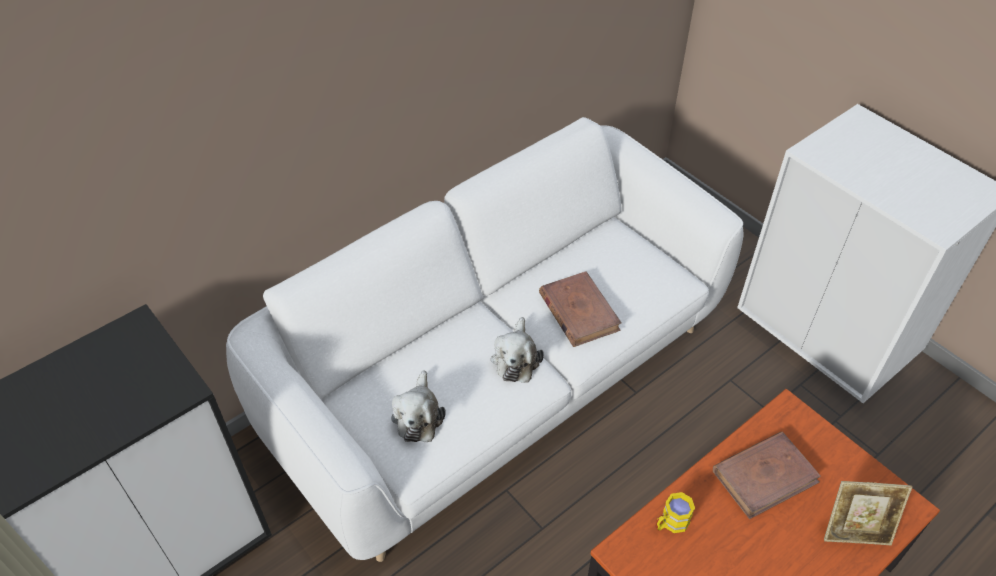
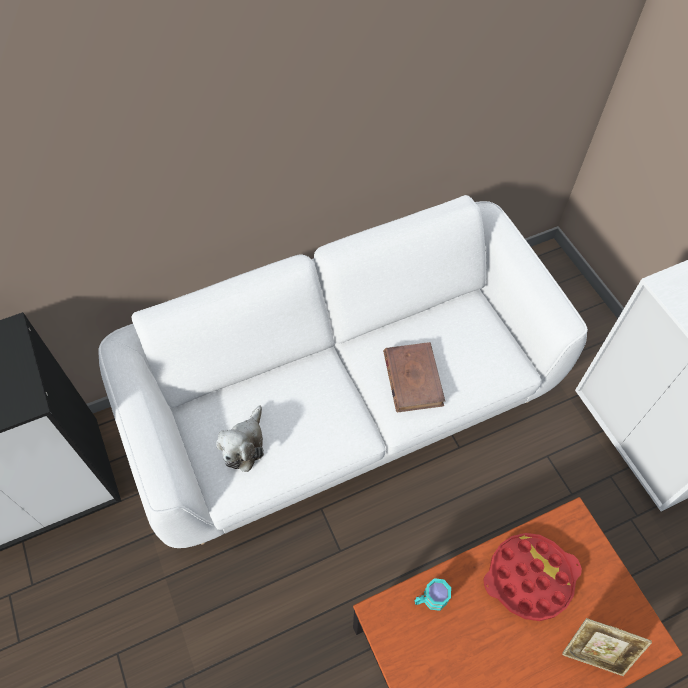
camera: 15 degrees right, 10 degrees up
plush toy [491,317,544,383] -> none
yellow mug [656,492,695,533] -> turquoise mug [414,578,451,611]
brown book [713,432,821,519] -> red tray [483,533,582,621]

